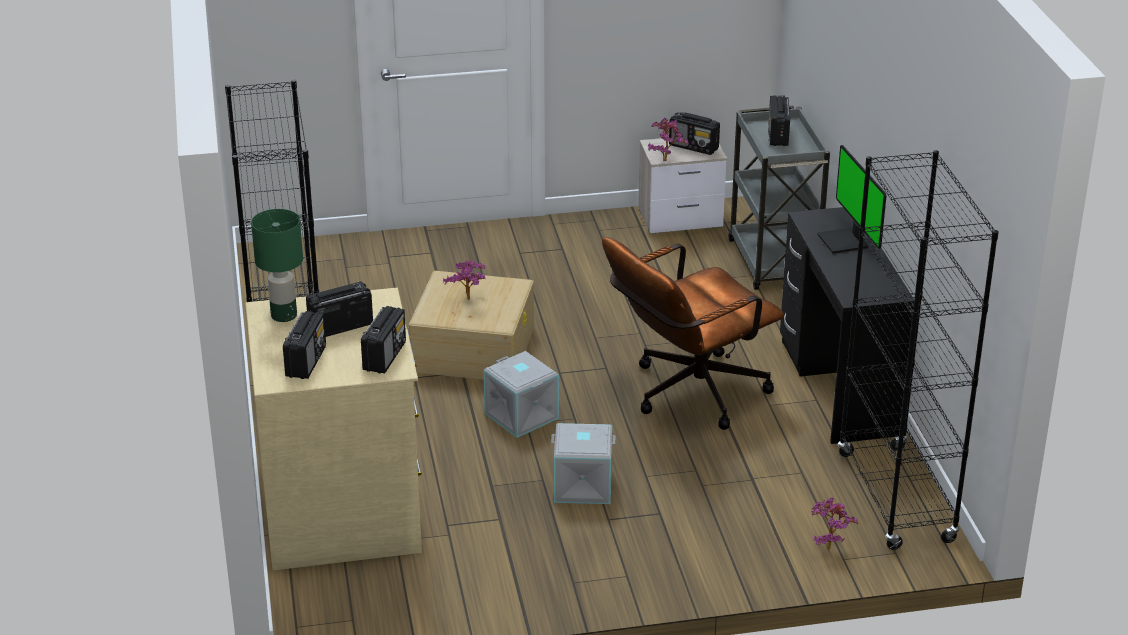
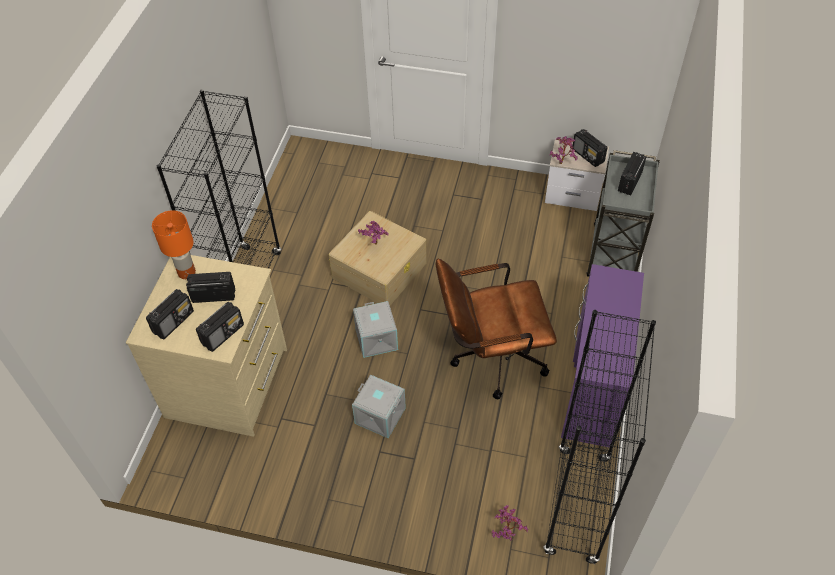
camera: 25 degrees right, 20 degrees up
green table lamp [251,209,303,322] -> orange table lamp [152,210,196,279]
black desk [780,207,914,444] -> purple desk [561,264,644,448]
monitor [817,145,886,254] -> none

